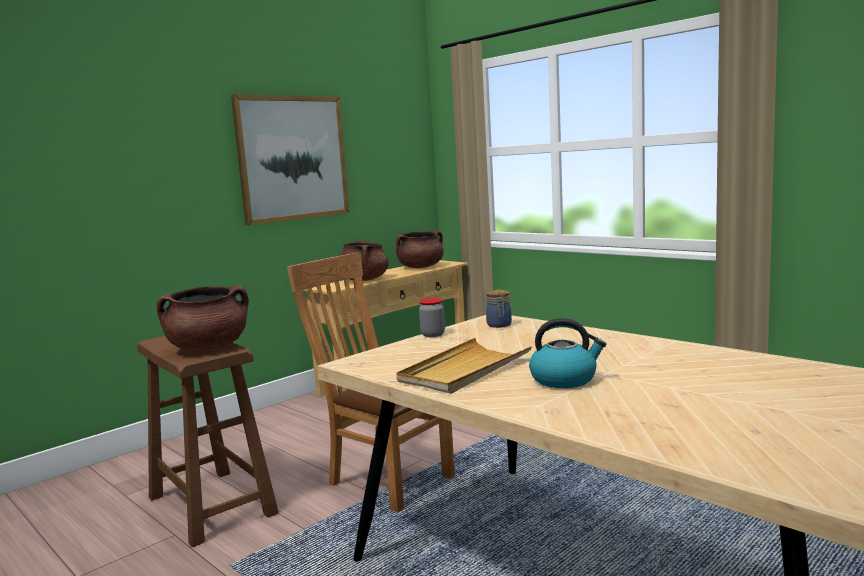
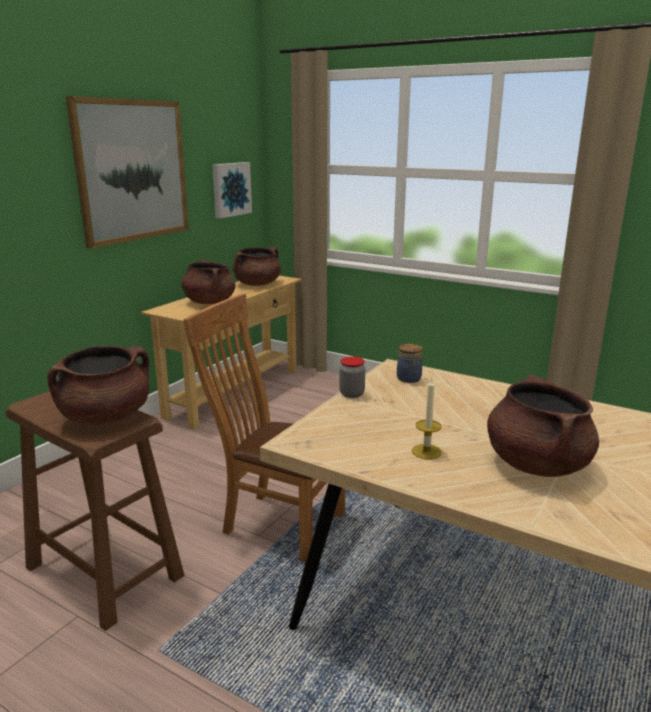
camera: 15 degrees left, 10 degrees up
beige tray [396,338,532,394] -> candle [412,379,442,459]
kettle [529,318,606,388] -> brown cooking pot [487,374,599,477]
none -> picture [212,162,252,219]

